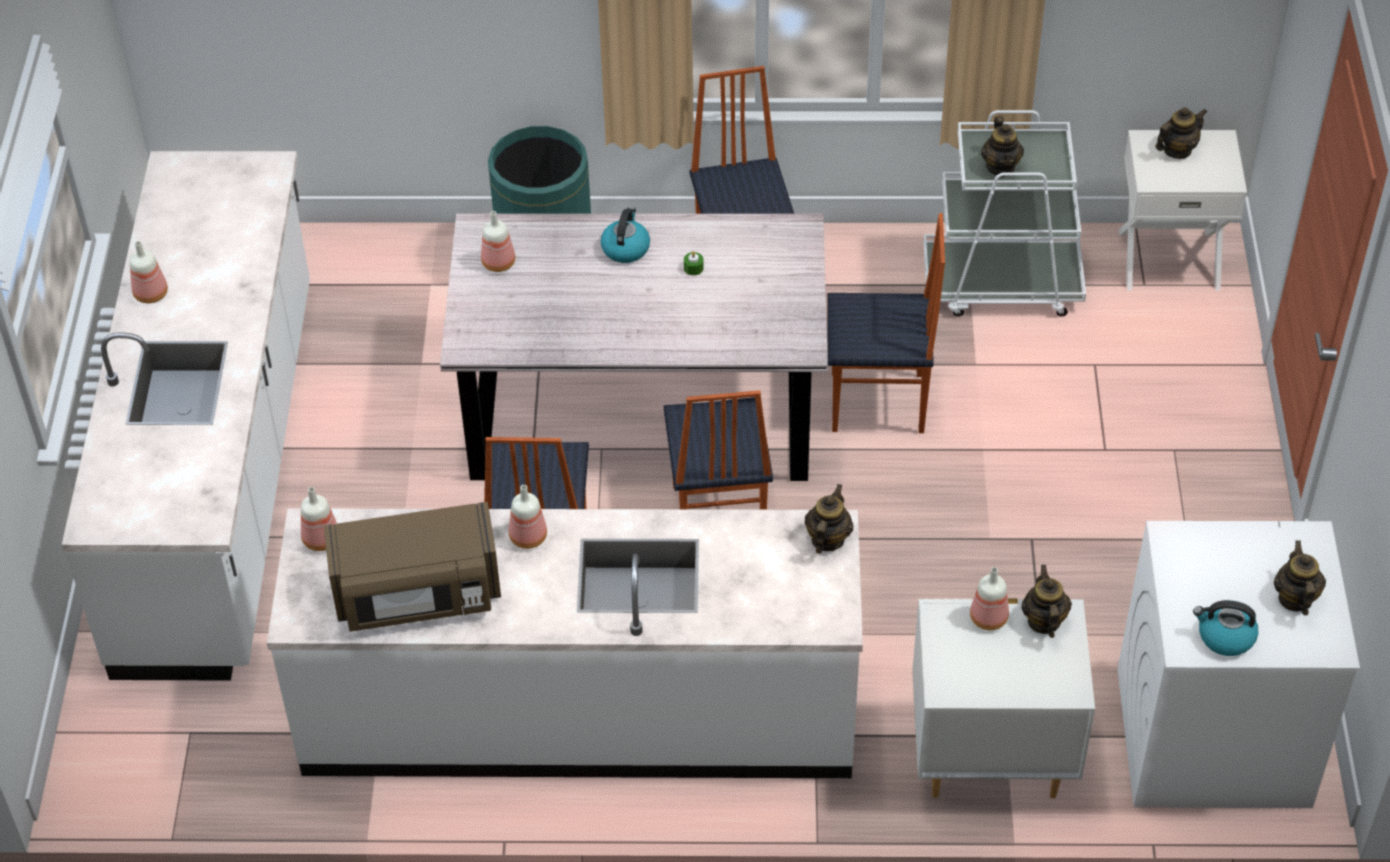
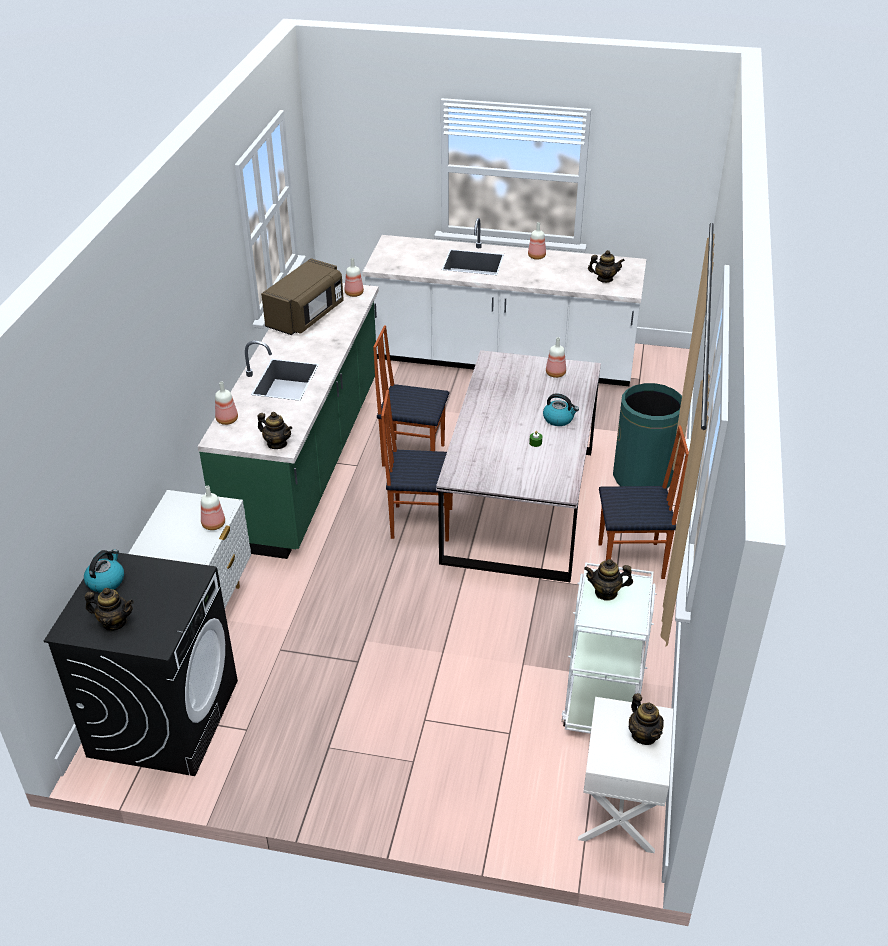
camera: 100 degrees right, 10 degrees down
white counter [267,508,863,778] -> green counter [198,283,379,559]
brown microwave [324,502,501,632] -> brown microwave turned 150 degrees counterclockwise [261,258,344,335]
bottle [509,485,547,549] -> bottle moved to [215,381,238,425]
chair [827,213,945,433] -> none
teapot [1021,565,1072,638] -> teapot moved to [588,250,625,283]
white washing machine [1118,521,1360,808] -> black washing machine [44,550,238,776]

